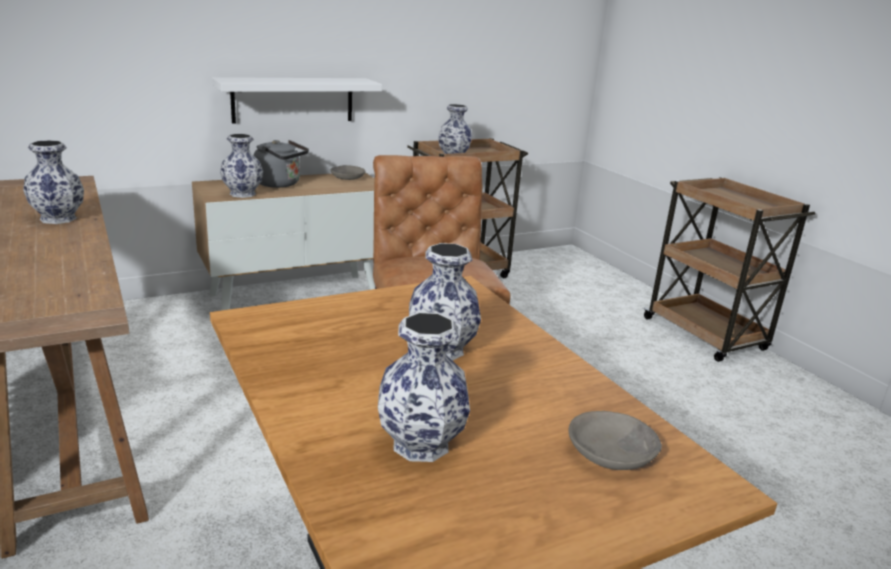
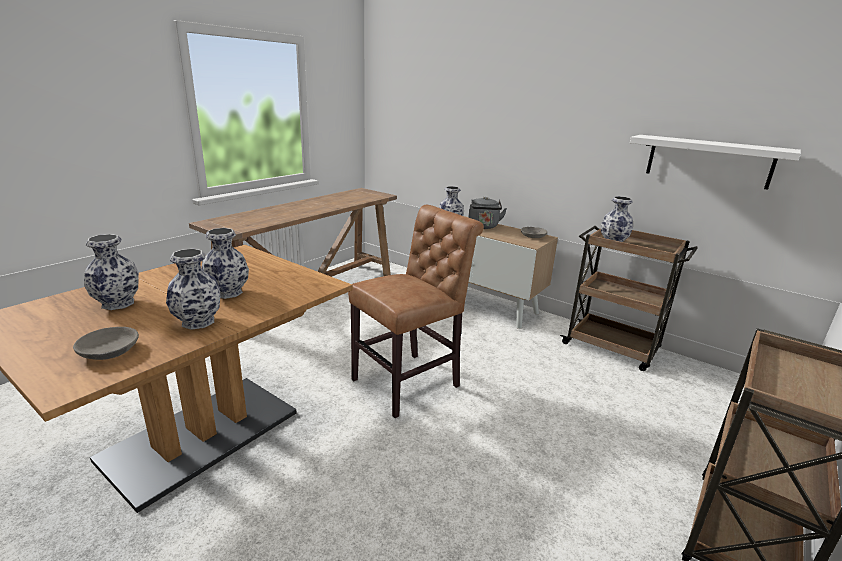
camera: 65 degrees right, 0 degrees up
vase [23,140,84,224] -> vase moved to [166,249,220,330]
white shelf [212,77,382,124] -> white shelf moved to [630,135,801,190]

